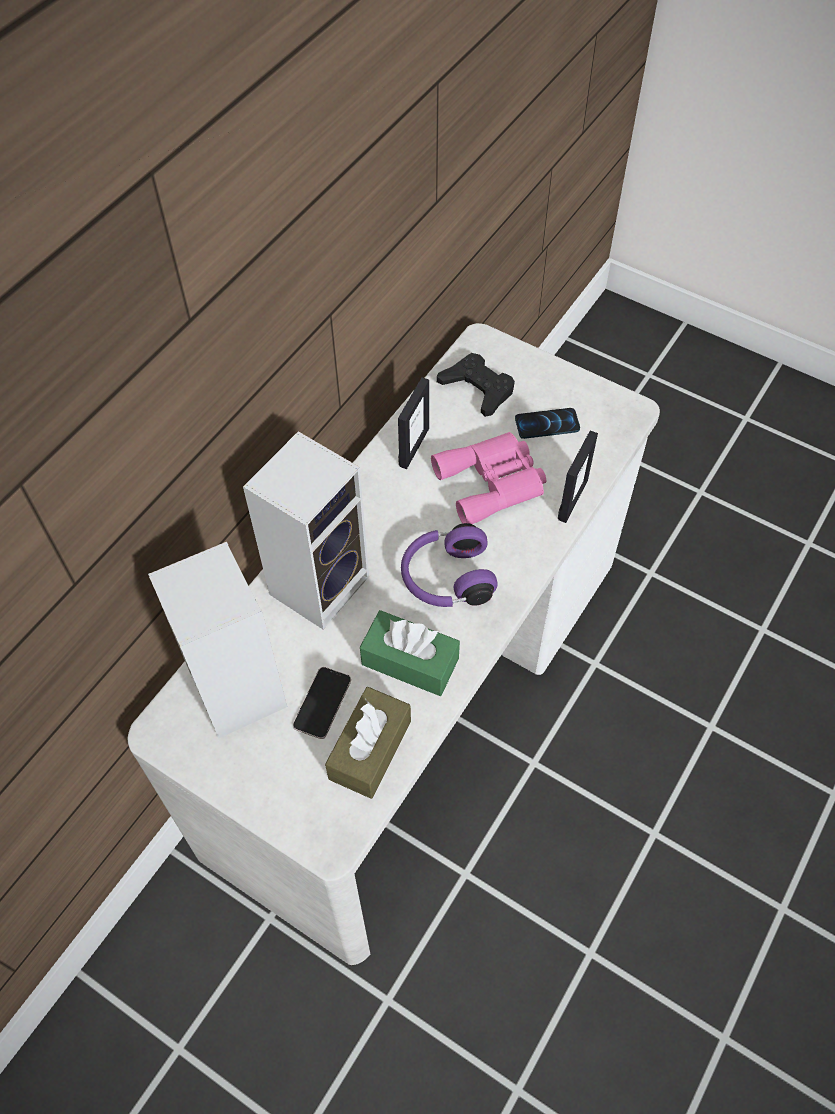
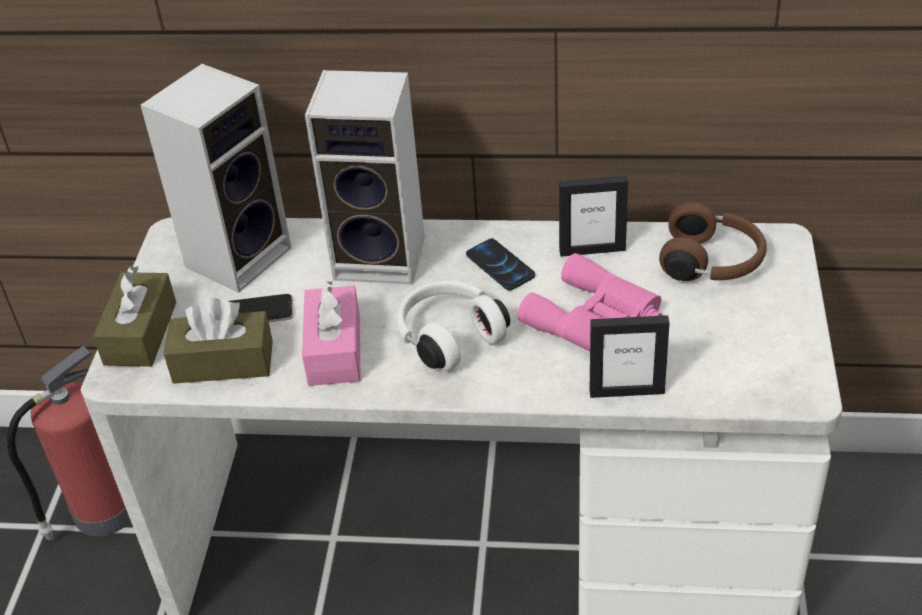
camera: 65 degrees right, 15 degrees down
green tissue box [360,610,460,696] -> pink tissue box [302,281,361,386]
purple headphones [401,523,498,607] -> white headphones [396,280,510,371]
black game controller [437,353,515,417] -> brown headphones [659,202,767,281]
phone [515,408,580,439] -> phone moved to [466,238,535,290]
none -> fire extinguisher [7,346,131,540]
none -> brown tissue box [93,266,176,367]

